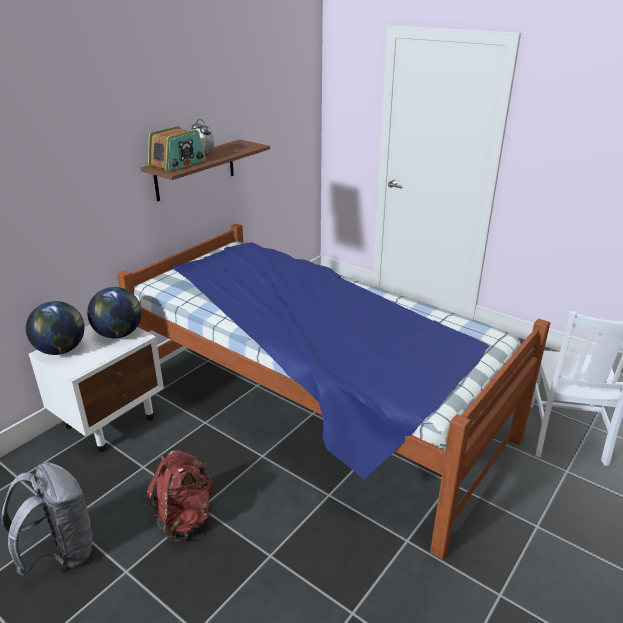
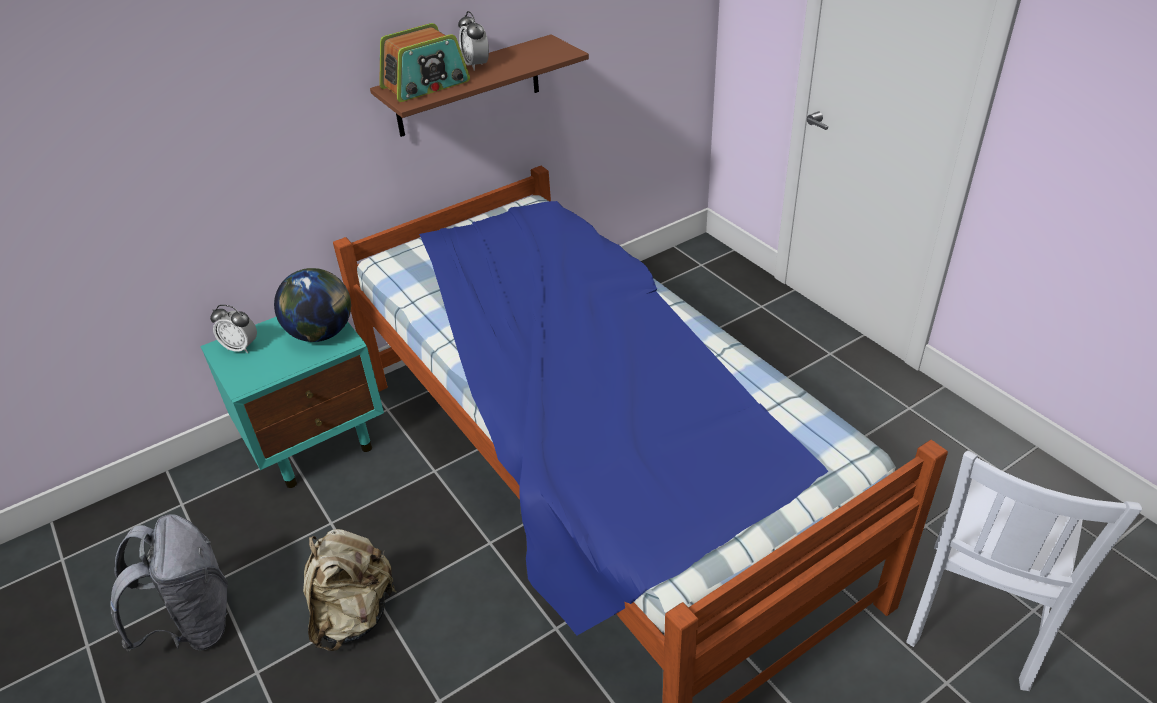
camera: 20 degrees right, 10 degrees up
globe [26,301,85,355] -> alarm clock [210,305,257,353]
white nightstand [29,325,164,452] -> turquoise nightstand [200,317,384,488]
red backpack [146,450,215,542] -> beige backpack [303,529,397,651]

